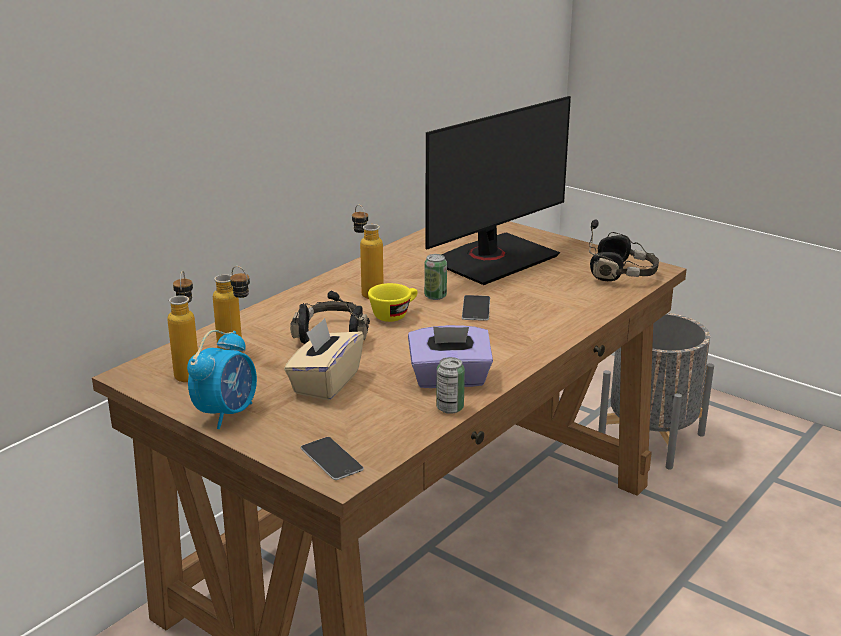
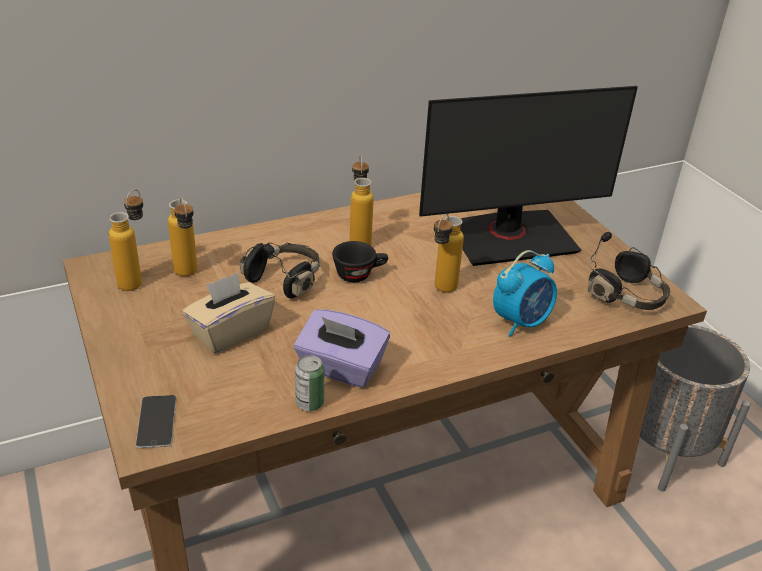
camera: 25 degrees right, 10 degrees up
alarm clock [187,330,257,429] -> alarm clock moved to [493,250,557,337]
yellow cup [368,283,418,322] -> black cup [332,241,388,282]
can [424,254,447,300] -> none
phone [462,295,490,321] -> bottle [434,213,464,293]

